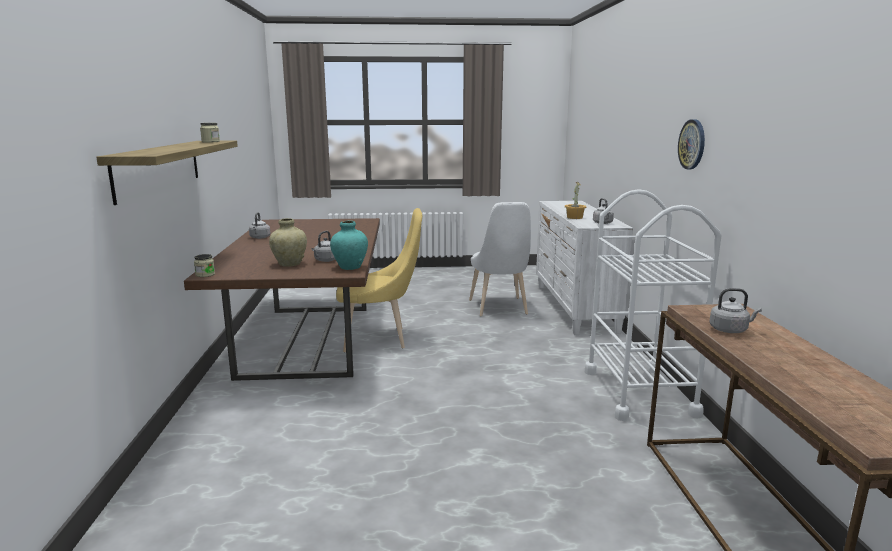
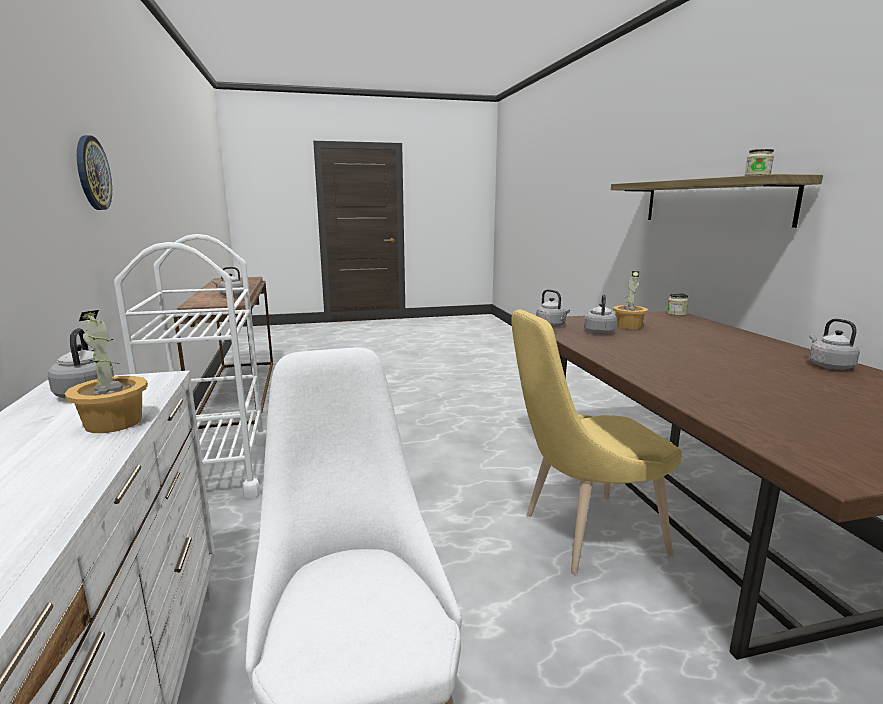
camera: 170 degrees right, 0 degrees up
beige vase [269,218,307,267] -> potted plant [613,271,648,329]
turquoise vase [330,221,368,270] -> grey kettle [536,289,570,327]

